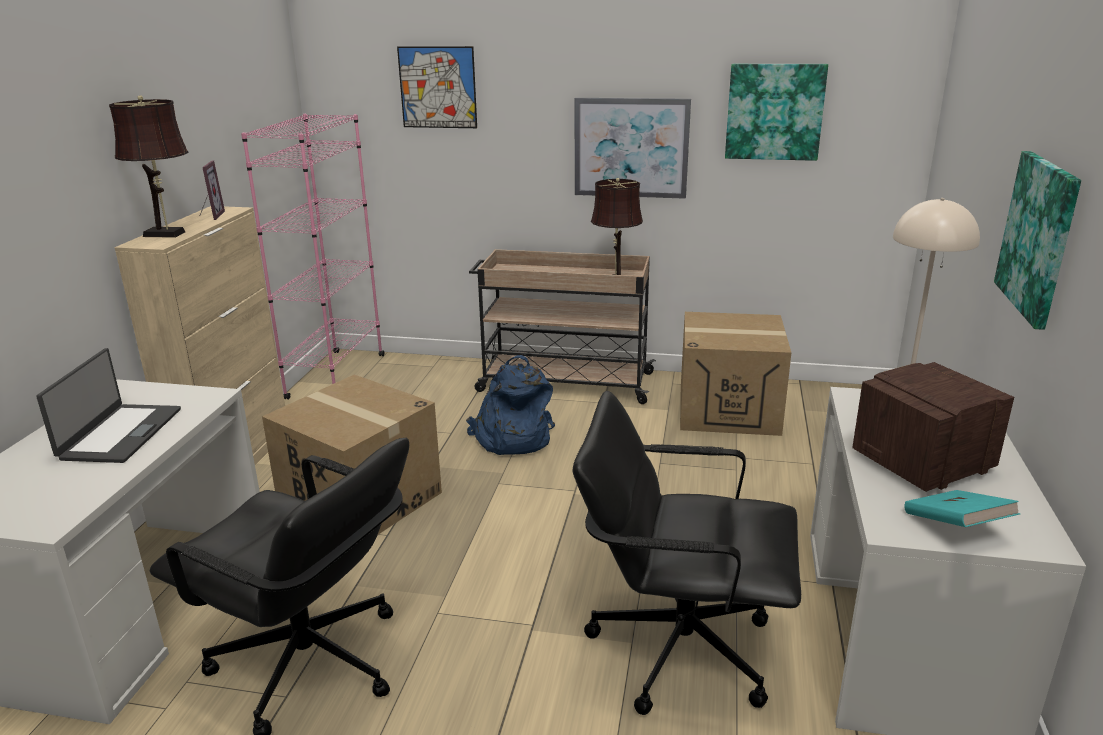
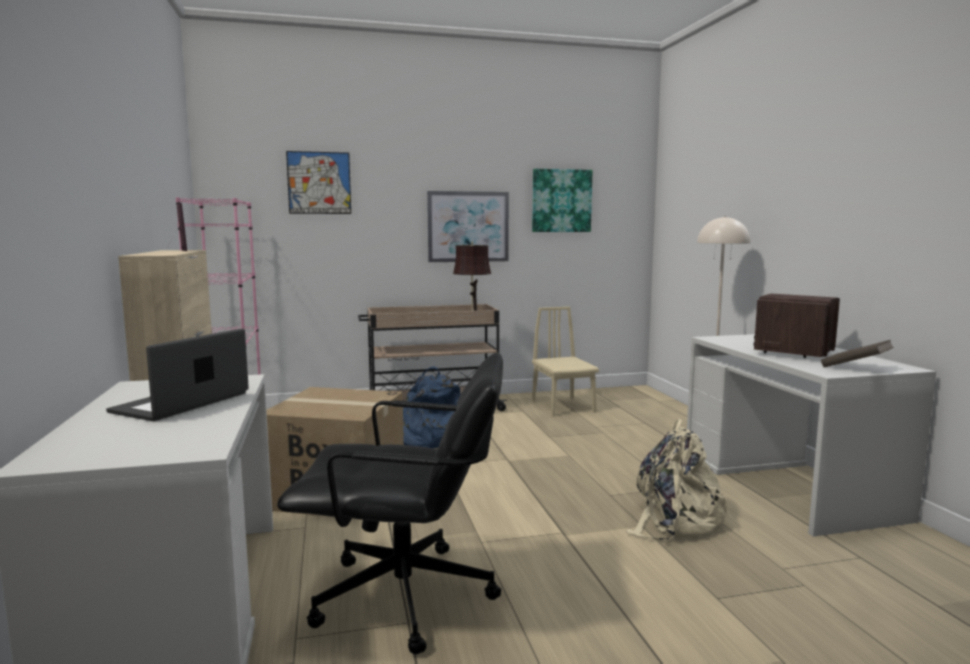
camera: 25 degrees left, 15 degrees down
laptop [36,348,181,463] -> laptop turned 135 degrees counterclockwise [106,328,249,421]
brown table lamp [109,95,188,238] -> none
black office chair [572,391,801,715] -> beige backpack [626,418,732,543]
cardboard box [680,312,791,436] -> beige chair [532,307,599,416]
turquoise book [904,490,1020,527] -> brown book [821,340,894,367]
picture [994,151,1082,330] -> none

